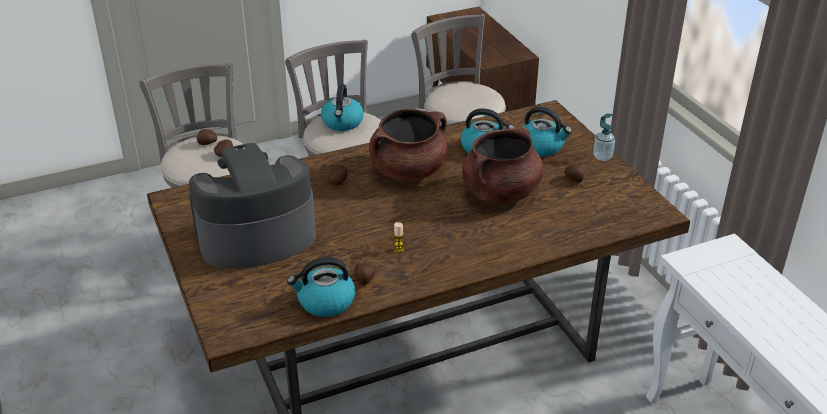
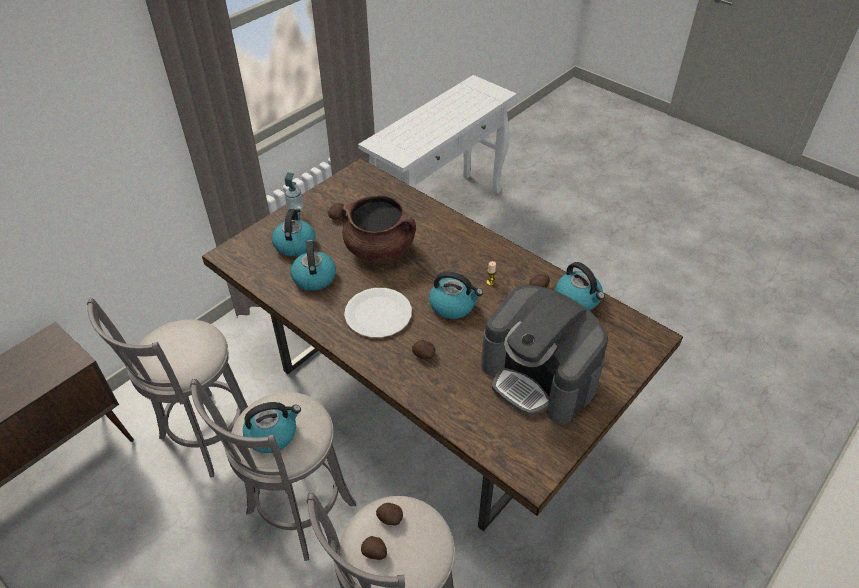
camera: 115 degrees left, 10 degrees up
brown cooking pot [369,109,448,181] -> white plate [344,288,412,338]
none -> kettle [429,271,483,319]

